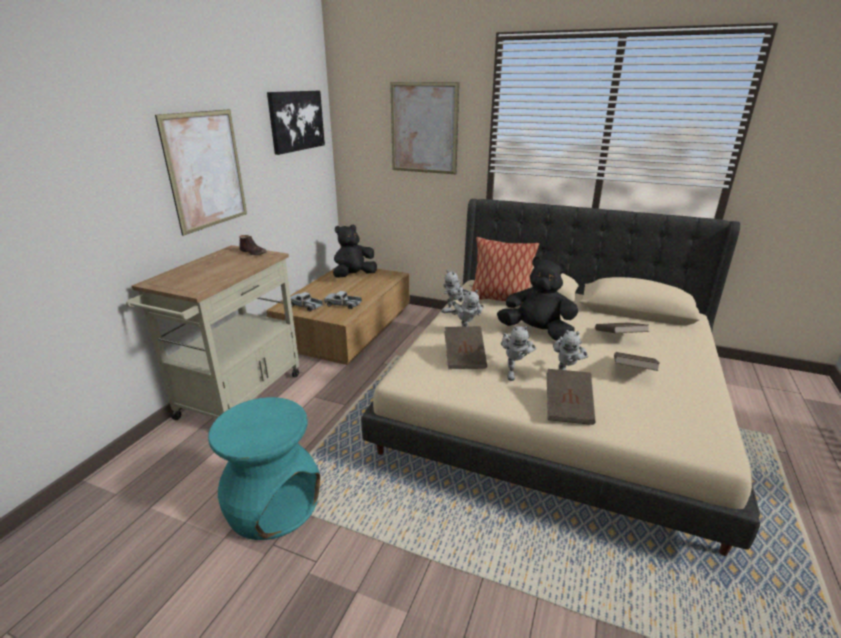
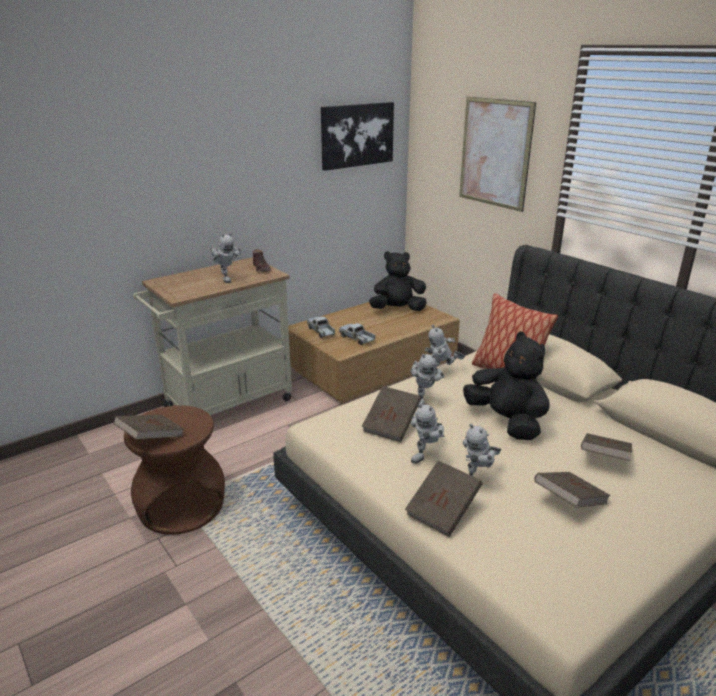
camera: 30 degrees right, 0 degrees up
picture [155,109,247,236] -> none
turquoise stool [208,397,320,540] -> brown stool [124,405,225,535]
none -> brown book [114,415,184,440]
none -> toy robot [210,232,241,283]

